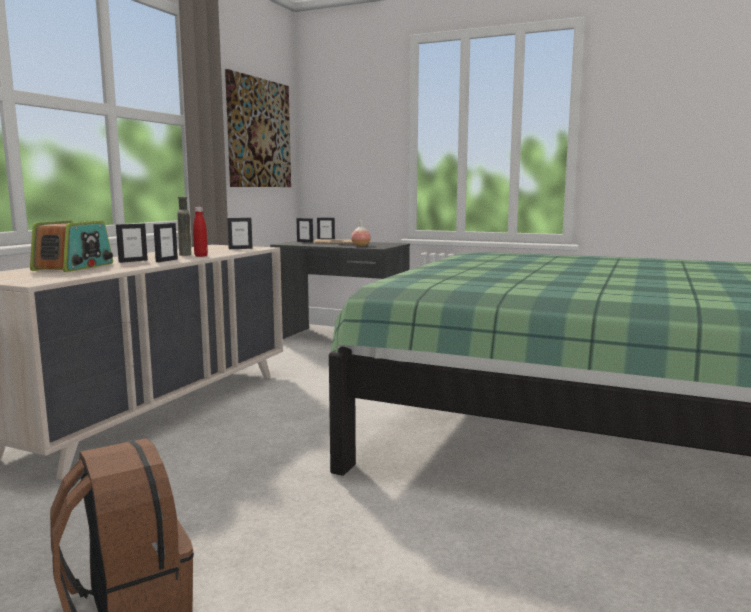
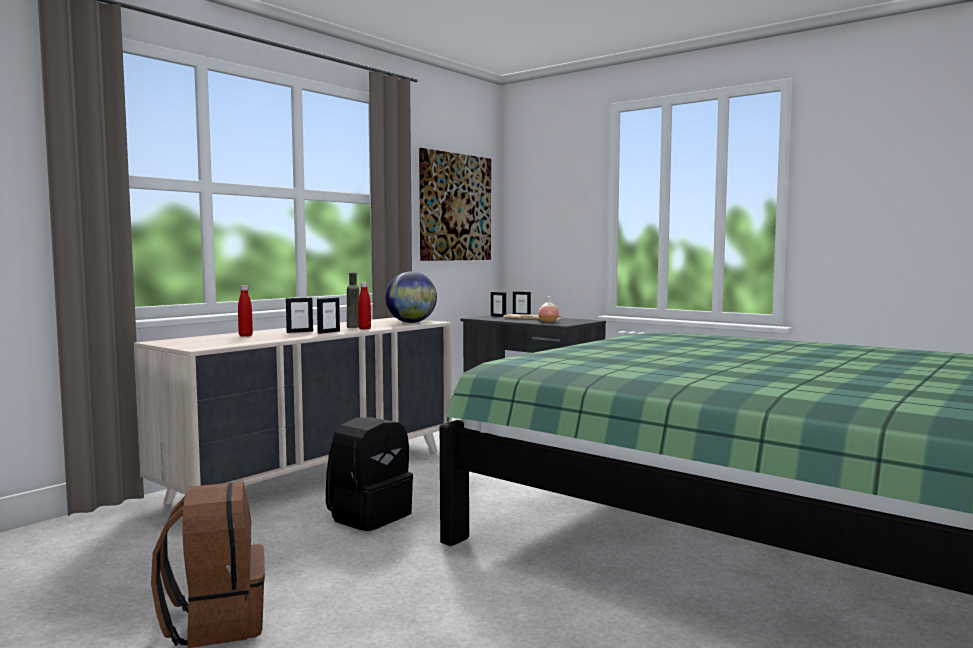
camera: 15 degrees right, 5 degrees down
radio [30,220,113,272] -> red bottle [238,285,253,337]
picture frame [227,218,253,249] -> globe [385,272,437,323]
none -> black backpack [326,417,413,531]

